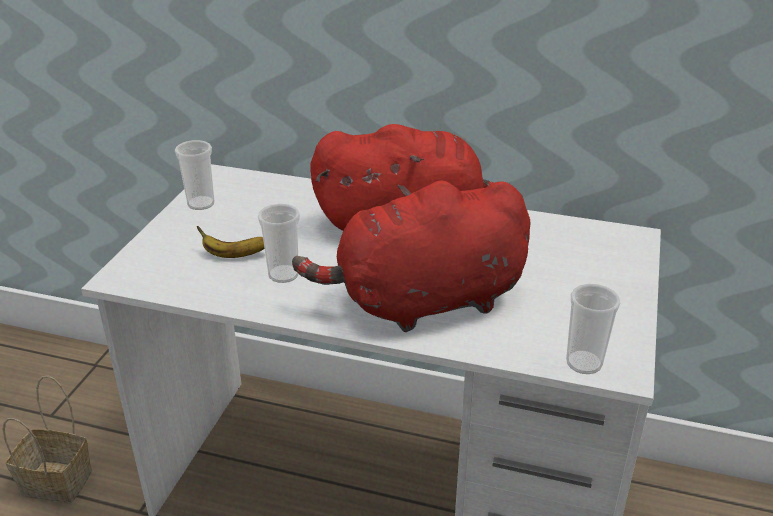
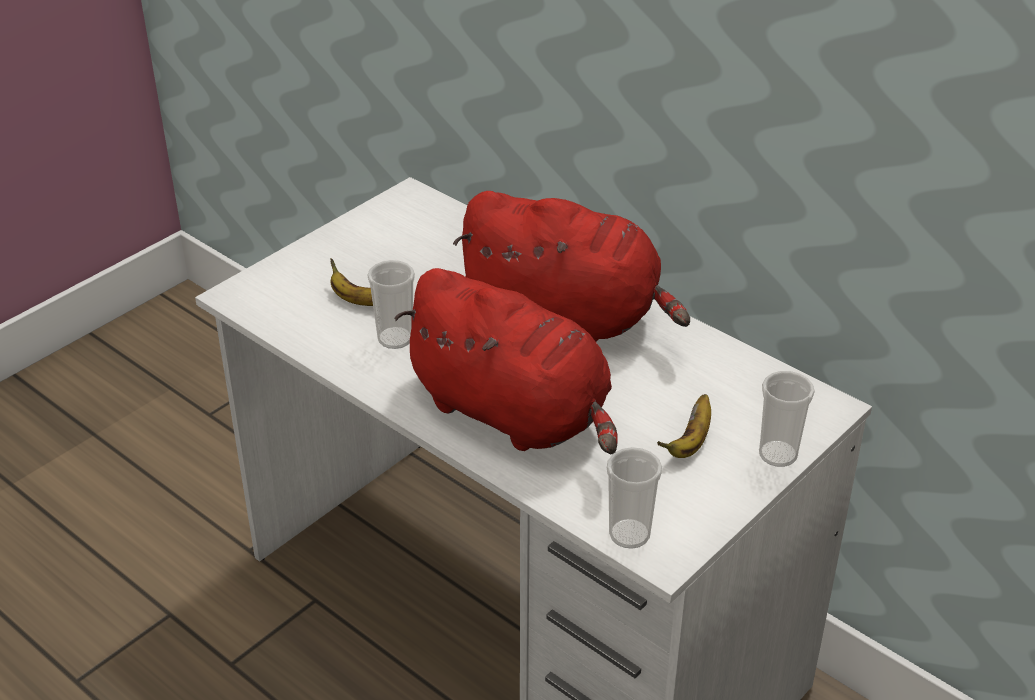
camera: 25 degrees right, 5 degrees up
basket [2,376,92,503] -> none
cup [175,140,215,210] -> cup moved to [759,371,815,467]
red plush toy [292,181,531,332] -> red plush toy turned 150 degrees counterclockwise [394,268,618,454]
none -> banana [657,394,711,458]

